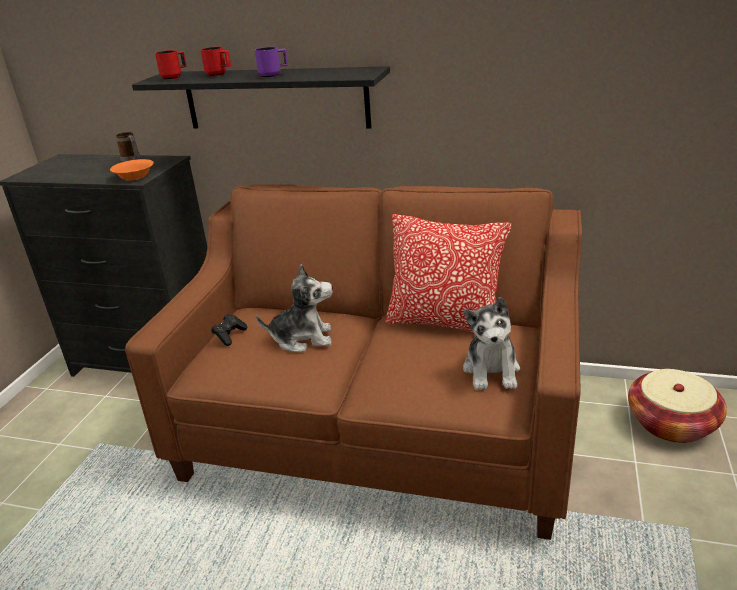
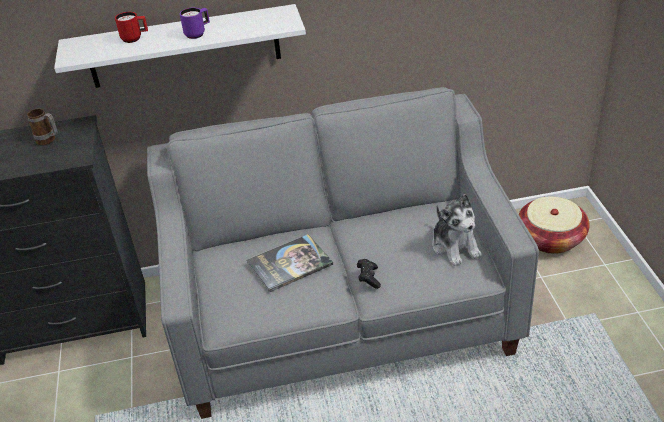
camera: 25 degrees left, 10 degrees up
orange bowl [110,159,154,181] -> none
brown sofa [125,184,582,540] -> grey sofa [147,87,539,419]
black shelf [132,66,390,129] -> white shelf [54,4,306,88]
red mug [155,50,187,80] -> none
black game controller [211,314,247,346] -> black game controller moved to [357,259,381,289]
plush toy [256,264,333,352] -> book [247,234,333,292]
pillow [385,214,512,333] -> none

